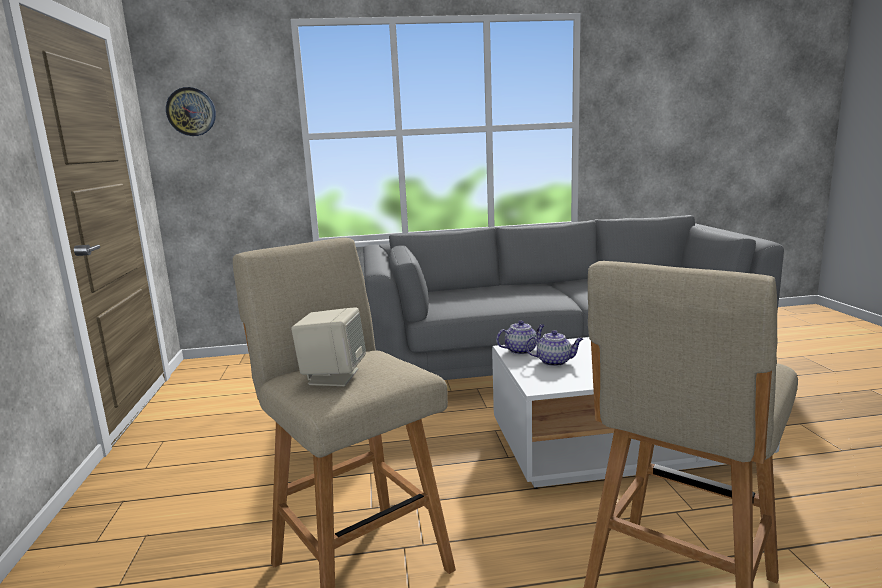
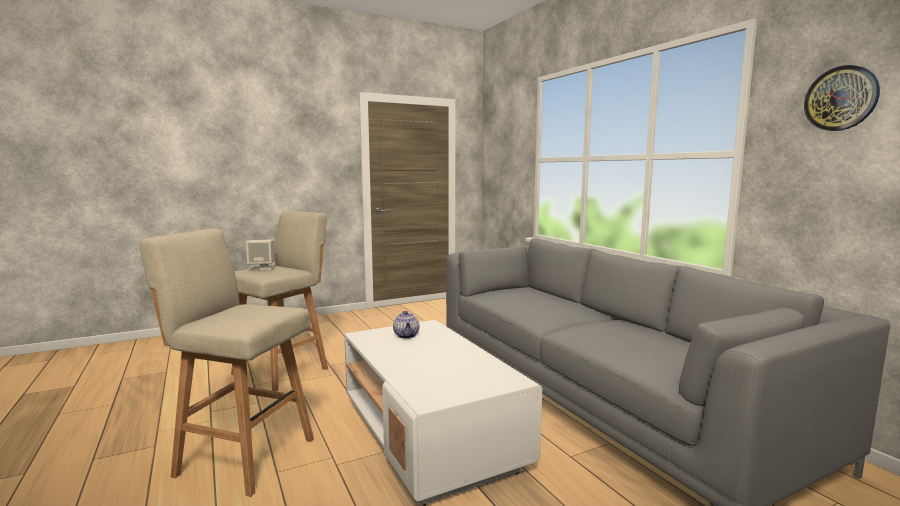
camera: 70 degrees right, 5 degrees down
wall clock [166,87,216,136] -> wall clock moved to [804,65,880,131]
teapot [496,321,545,355] -> none

